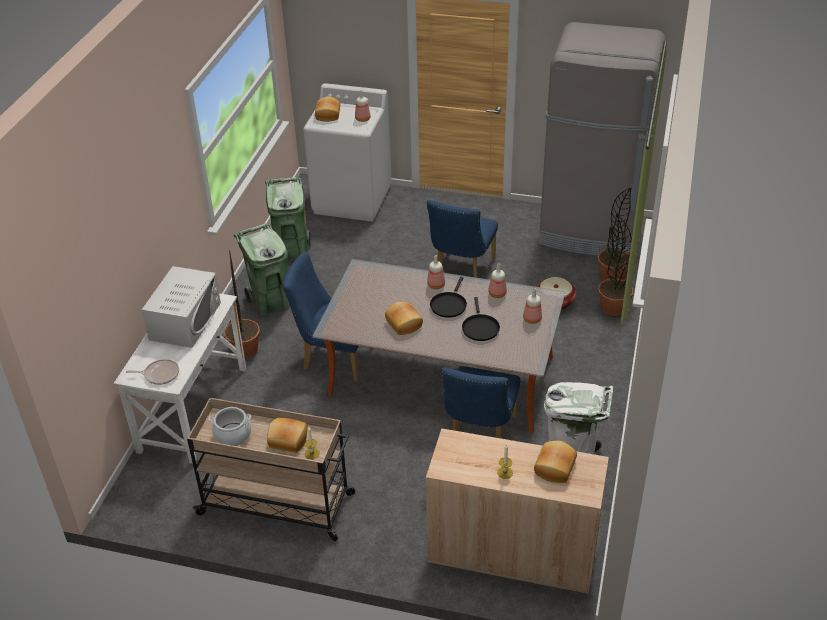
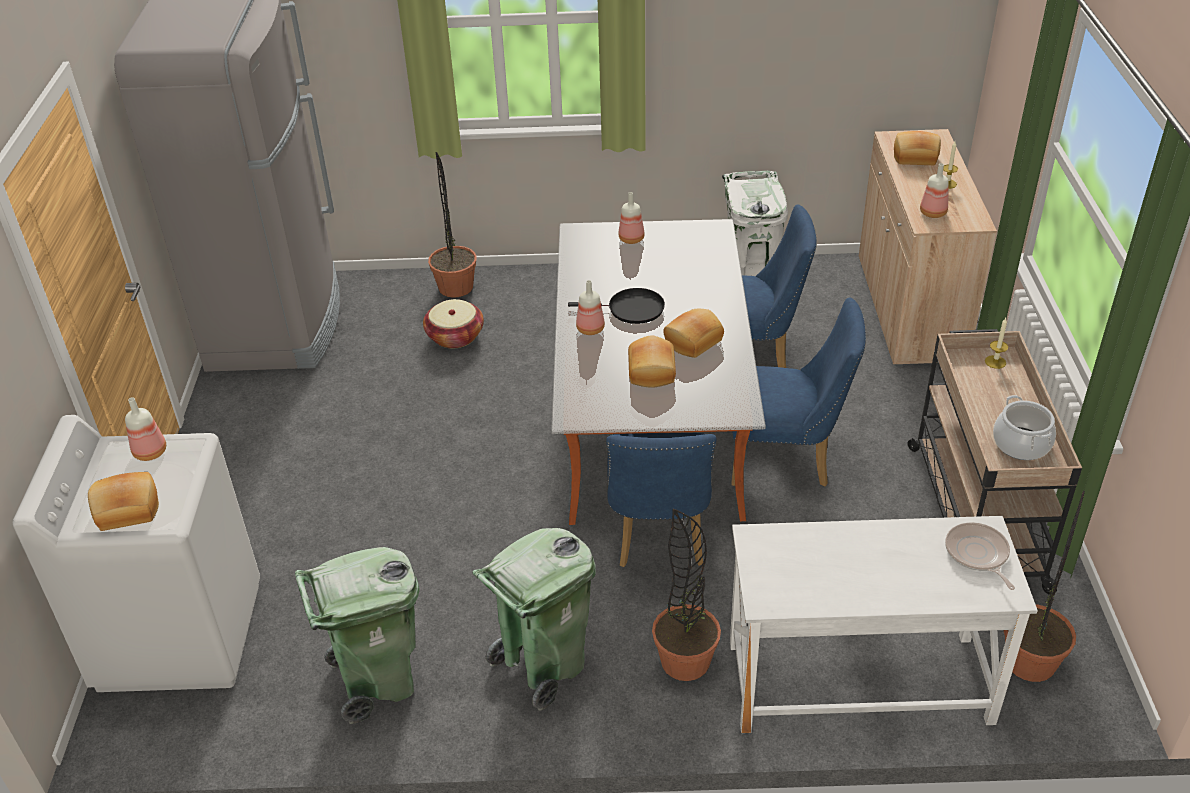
camera: 105 degrees left, 0 degrees up
white microwave [142,266,221,348] -> none
bread [267,418,308,453] -> bread moved to [628,335,676,388]
blue chair [427,200,498,278] -> blue chair moved to [731,297,866,486]
black frying pan [462,297,500,341] -> none
bottle [488,264,507,298] -> bottle moved to [920,163,949,218]
potted plant [598,188,631,281] -> potted plant moved to [1004,491,1085,682]

